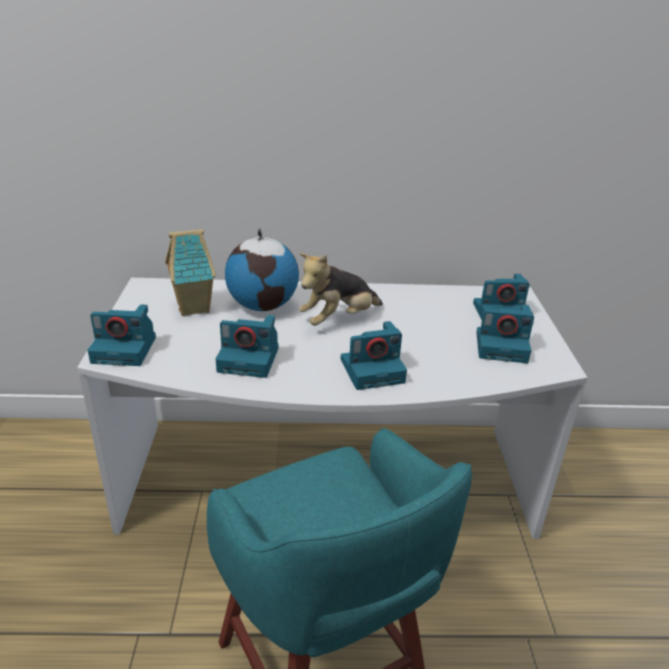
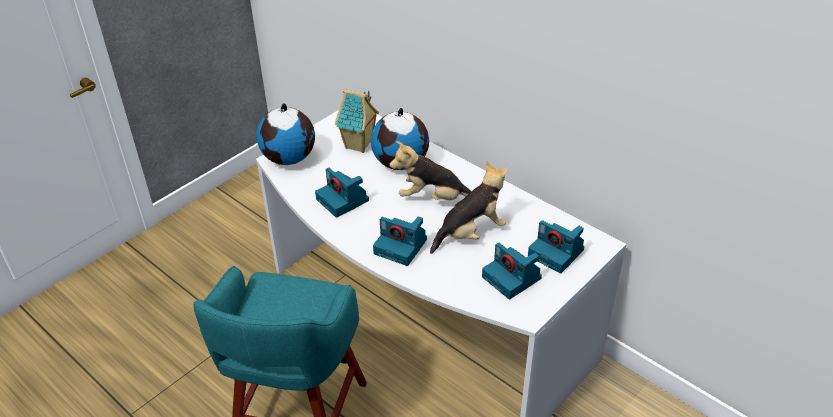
camera: 45 degrees right, 10 degrees up
camera [87,304,156,366] -> globe [257,103,315,165]
none -> plush toy [430,162,508,254]

